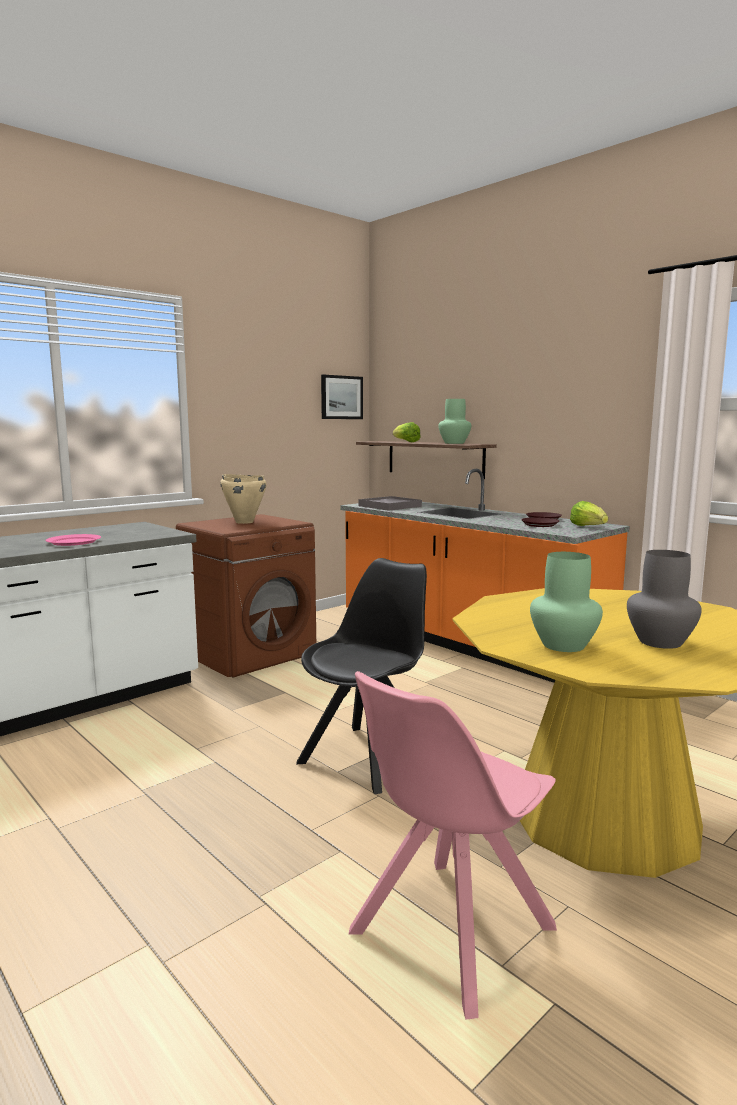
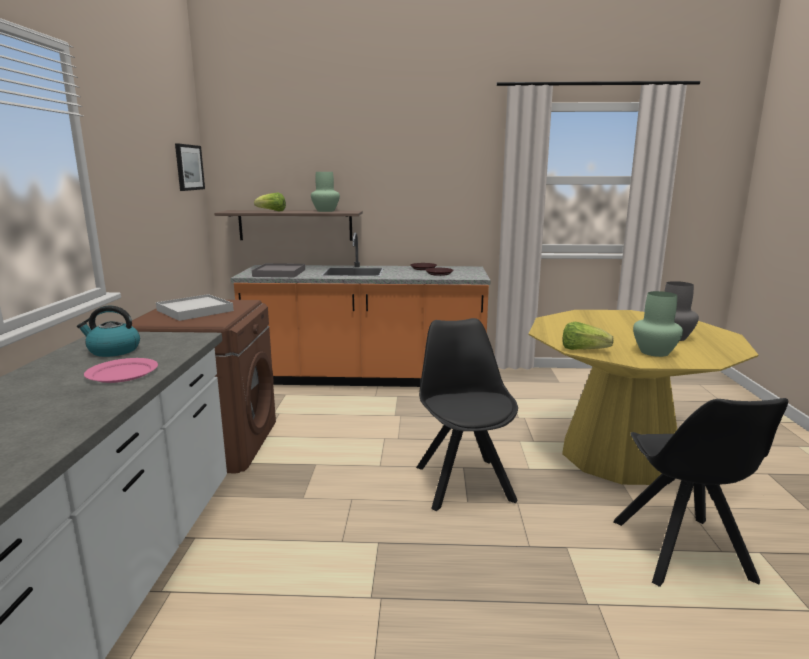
camera: 45 degrees left, 5 degrees up
beige cooking pot [220,474,267,524] -> white tray [156,294,234,321]
pink chair [348,671,557,1020] -> black chair [614,398,788,587]
lettuce [570,501,608,526] -> lettuce moved to [562,322,614,350]
none -> kettle [77,306,140,357]

